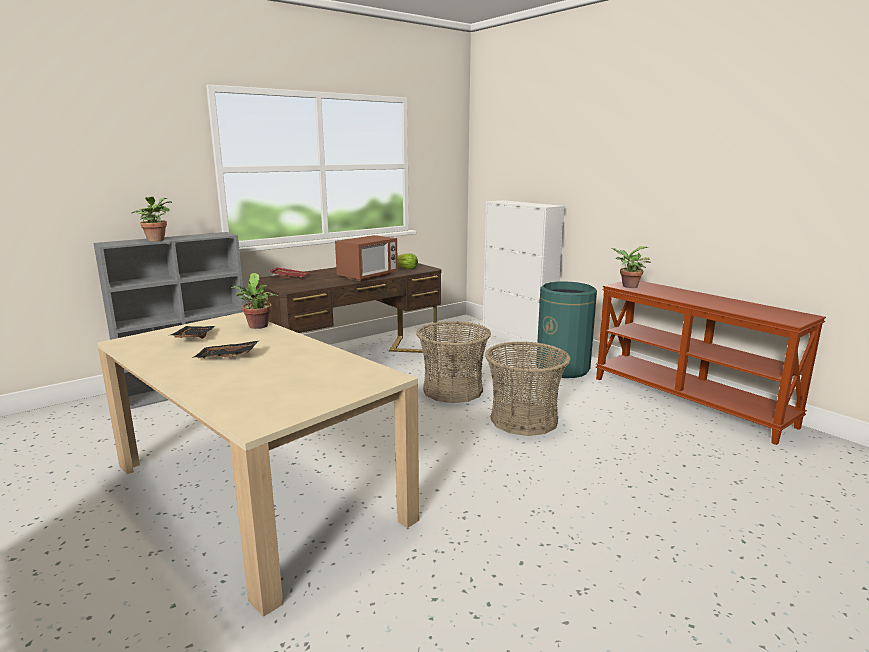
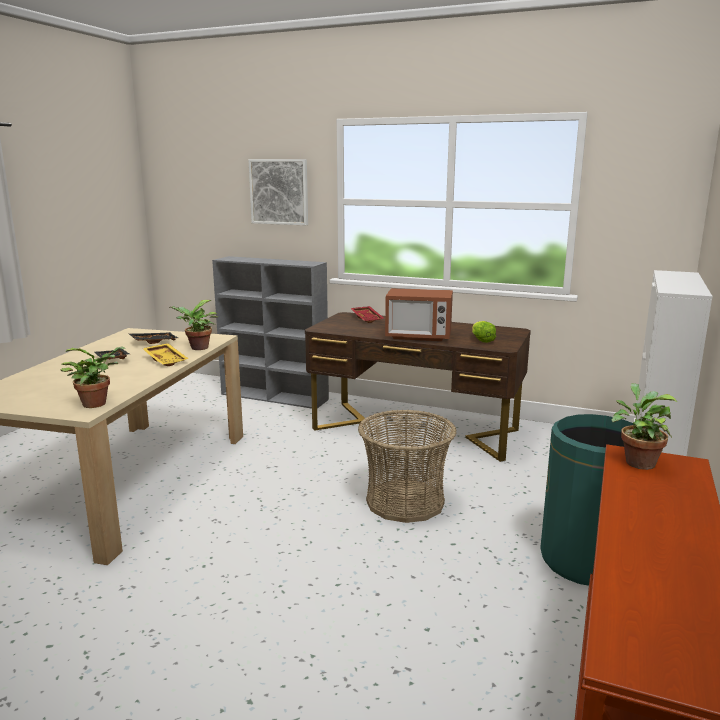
camera: 60 degrees right, 0 degrees up
potted plant [131,196,172,241] -> potted plant moved to [60,347,125,408]
basket [485,342,571,436] -> none
none -> yellow tray [142,343,189,366]
none -> picture [248,159,308,225]

